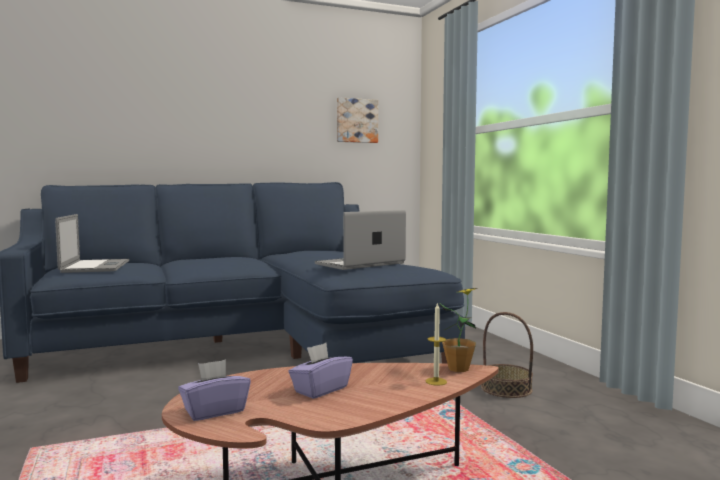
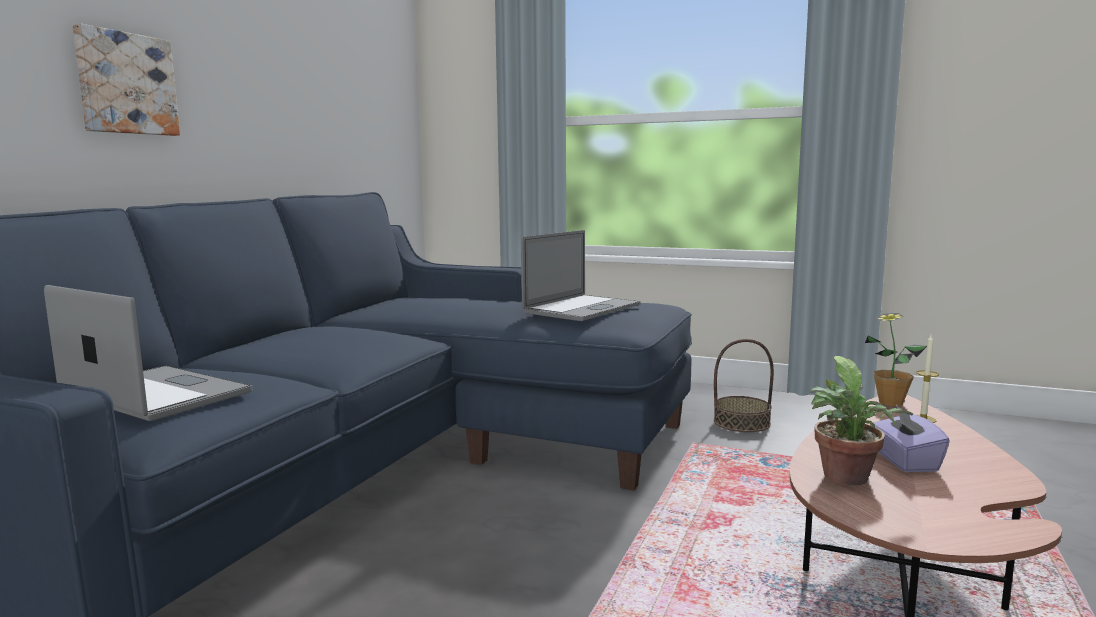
camera: 45 degrees left, 5 degrees up
purple tissue box [178,359,251,421] -> none
laptop [315,210,406,270] -> laptop turned 150 degrees counterclockwise [521,230,641,321]
picture [337,97,378,143] -> picture moved to [73,24,180,136]
none -> potted plant [810,356,913,486]

